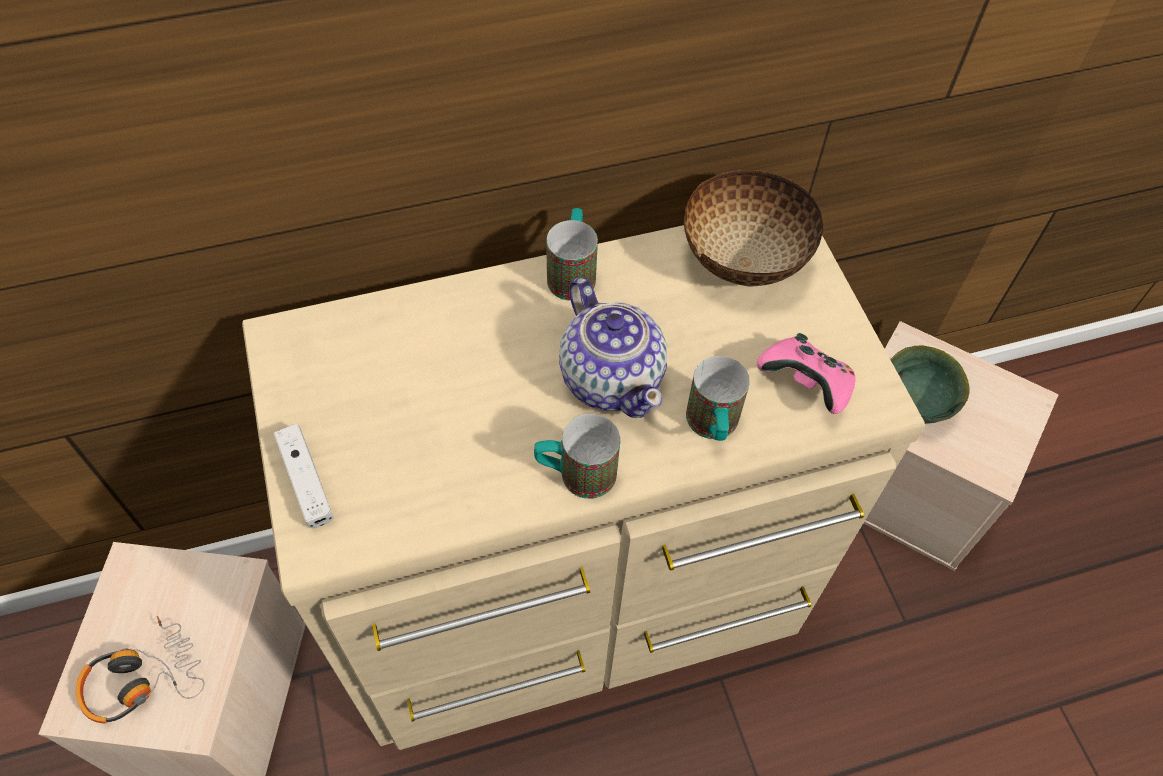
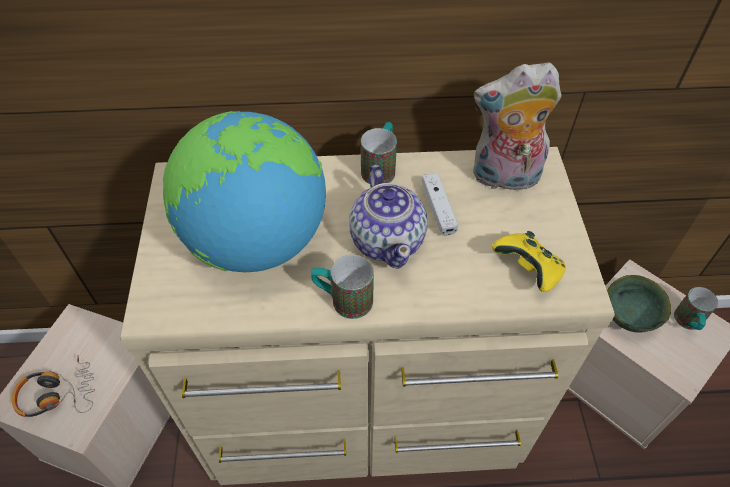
camera: 15 degrees right, 5 degrees down
white game controller [274,424,334,528] -> white game controller moved to [422,173,458,236]
bowl [684,170,823,287] -> plush toy [473,62,562,191]
mug [686,356,750,441] -> mug moved to [674,287,718,330]
pink game controller [757,333,856,414] -> yellow game controller [492,231,566,292]
none -> globe [163,111,326,272]

